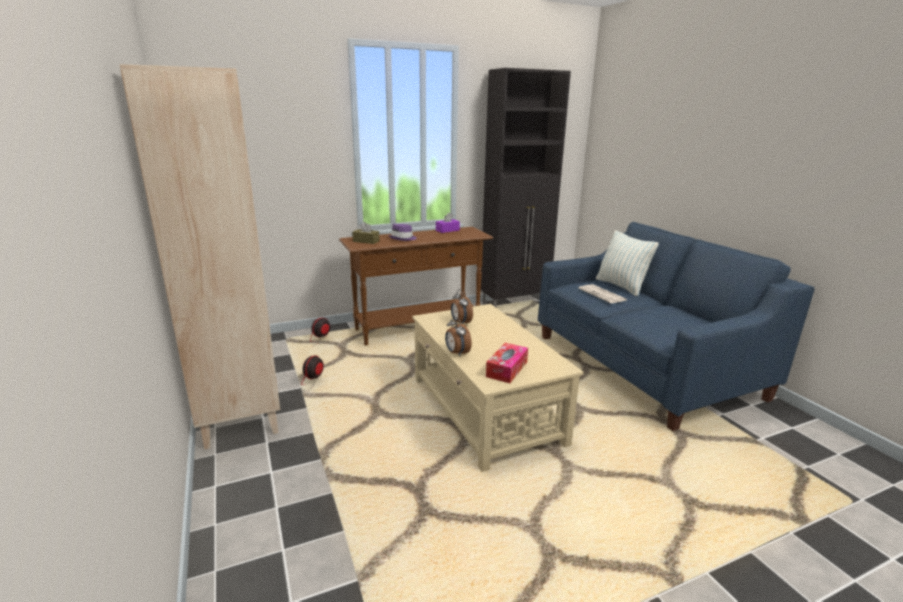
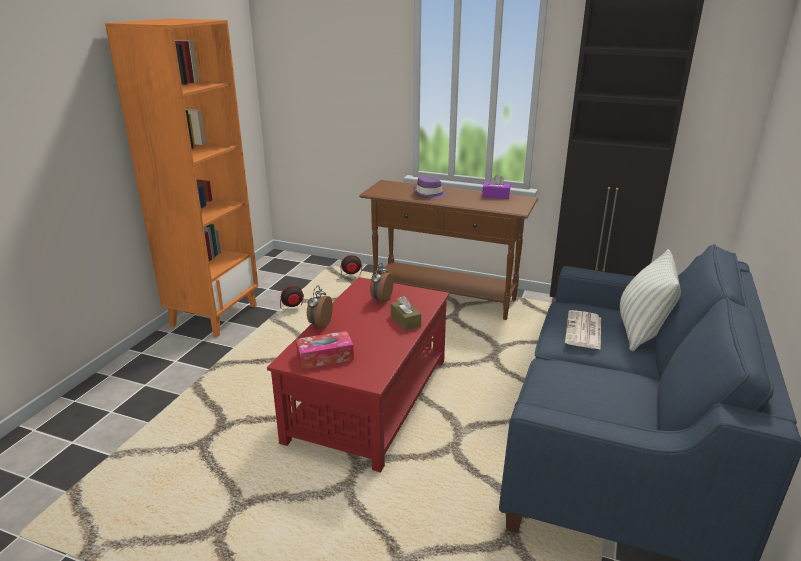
camera: 45 degrees right, 5 degrees up
beige bookcase [119,64,280,450] -> orange bookcase [105,18,258,337]
brown tissue box [352,222,380,244] -> brown tissue box moved to [391,296,421,331]
beige coffee table [412,304,584,472] -> red coffee table [267,277,449,473]

